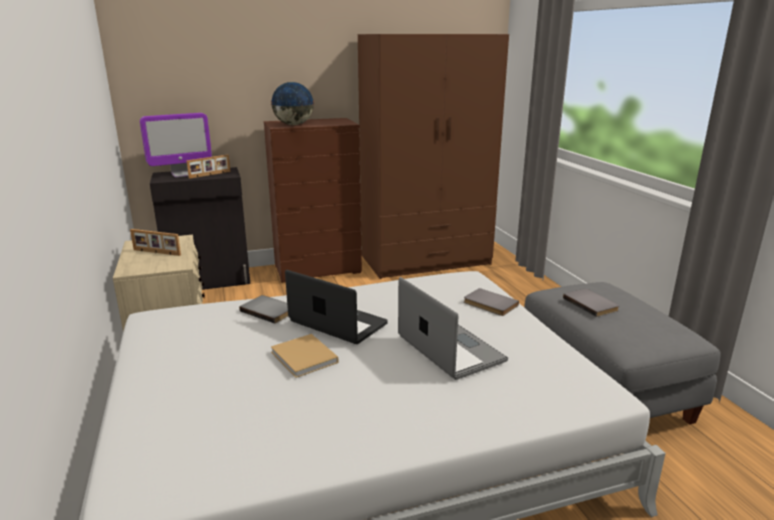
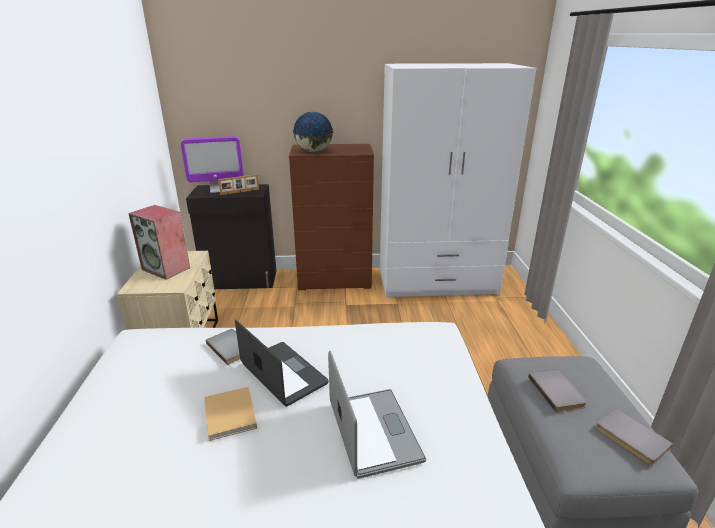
camera: 15 degrees right, 5 degrees up
picture frame [130,229,181,256] -> speaker [128,205,190,280]
brown wardrobe [358,34,509,279] -> white wardrobe [380,63,536,298]
grey book [464,288,519,316] -> grey book moved to [596,408,673,466]

